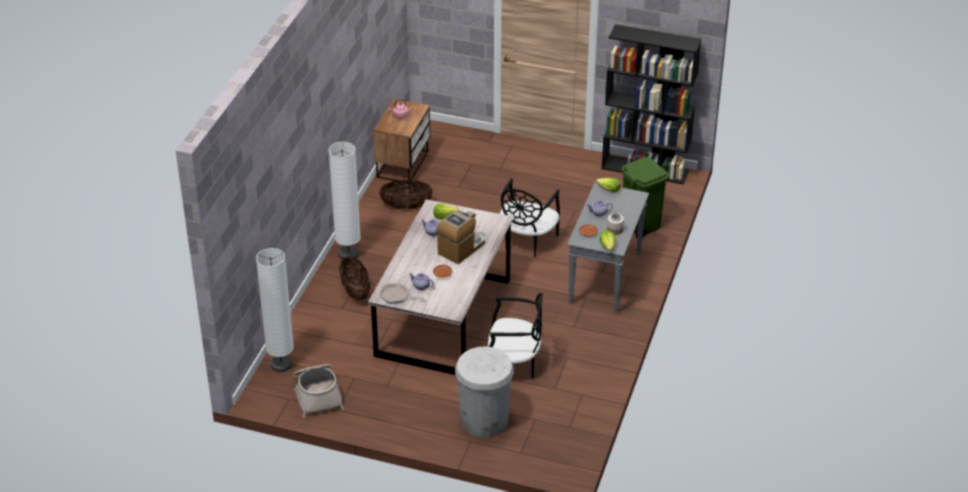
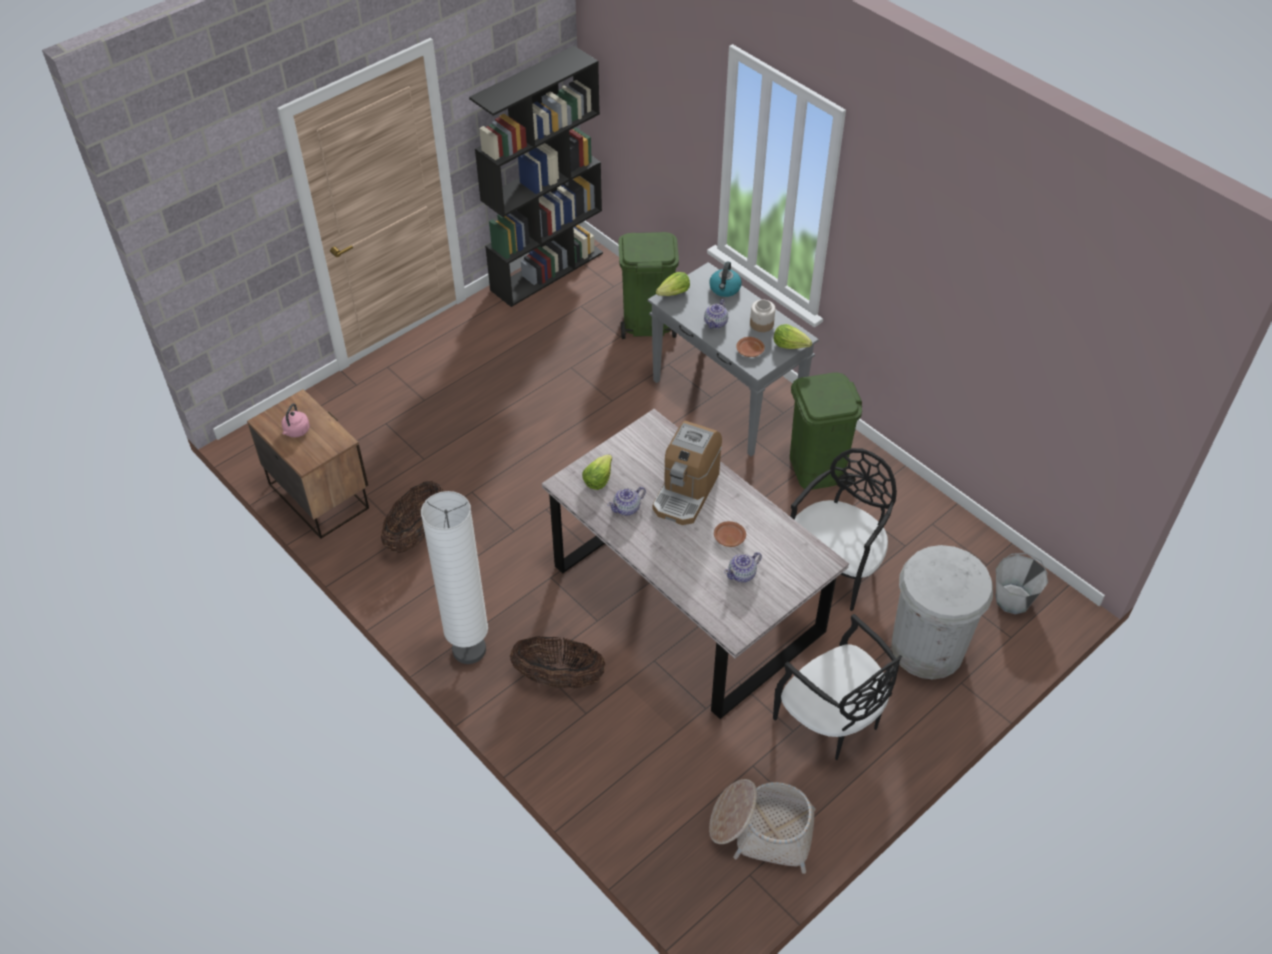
camera: 60 degrees left, 10 degrees up
white floor lamp [256,248,294,372] -> none
frying pan [379,283,425,304] -> none
coffee machine [436,211,485,264] -> coffee machine turned 135 degrees counterclockwise [653,421,722,525]
black chair [500,178,560,257] -> black chair moved to [773,614,902,760]
none -> kettle [709,261,742,297]
none -> green trash can [790,373,862,490]
none -> grey bucket [995,553,1048,615]

